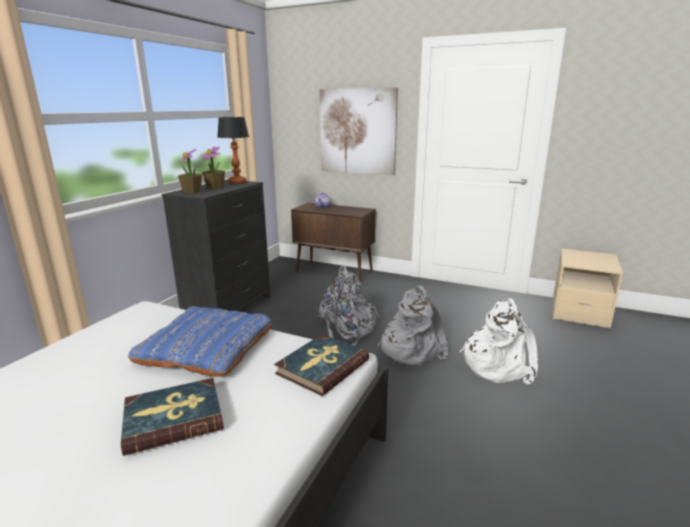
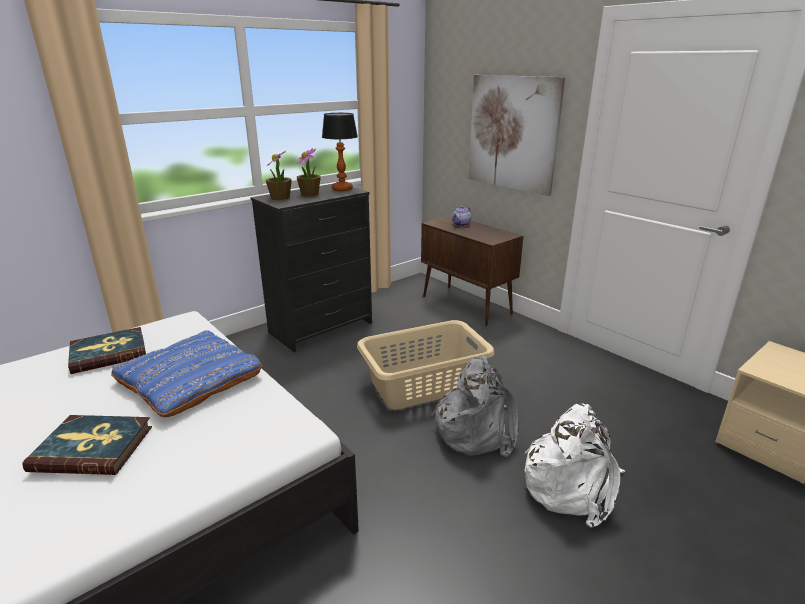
camera: 25 degrees right, 5 degrees up
book [274,334,369,396] -> book moved to [68,327,146,374]
grey backpack [318,265,380,346] -> beige laundry basket [357,320,494,409]

